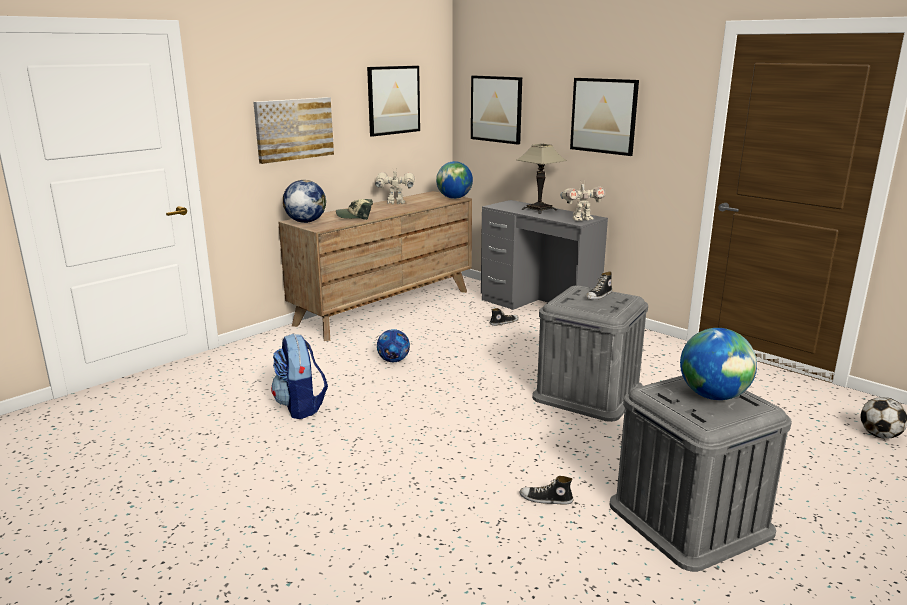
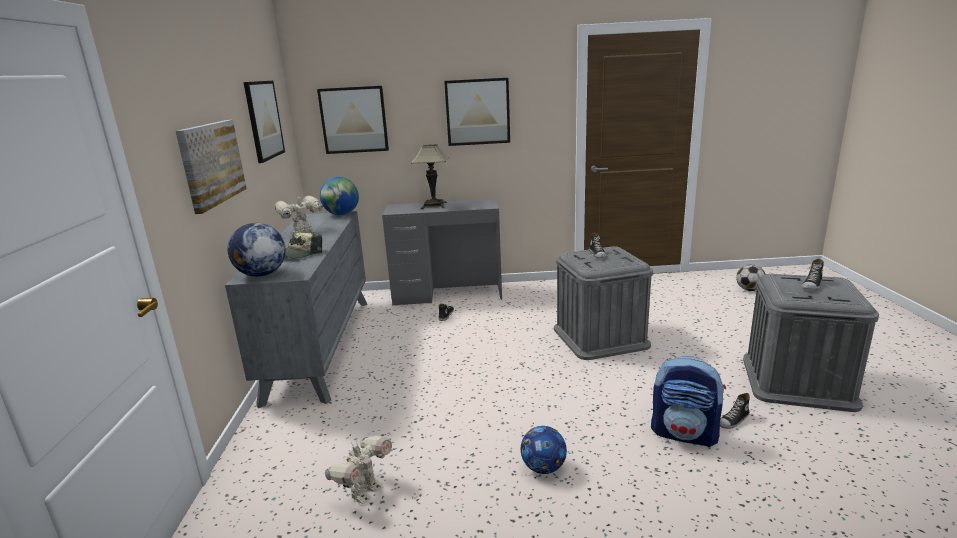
camera: 45 degrees left, 0 degrees up
backpack [271,333,328,419] -> backpack moved to [651,356,726,447]
brown dresser [278,191,472,341] -> grey dresser [225,211,368,408]
football [377,329,410,362] -> football moved to [521,426,567,474]
toy robot [560,180,606,221] -> toy robot moved to [325,436,392,504]
globe [680,328,757,400] -> shoe [802,259,824,290]

